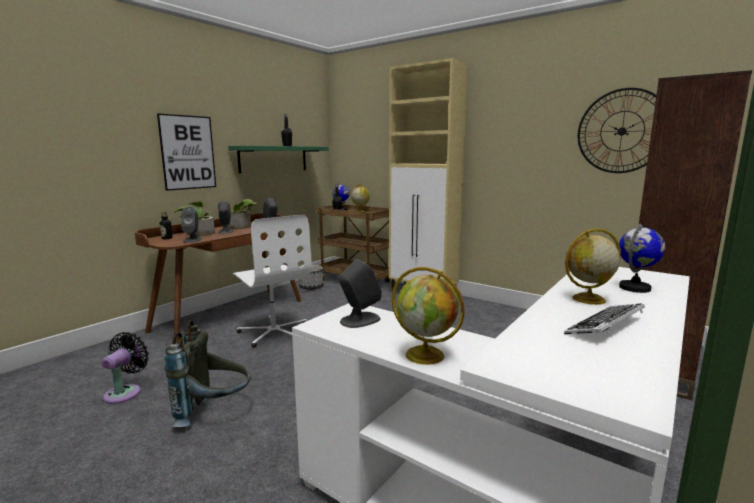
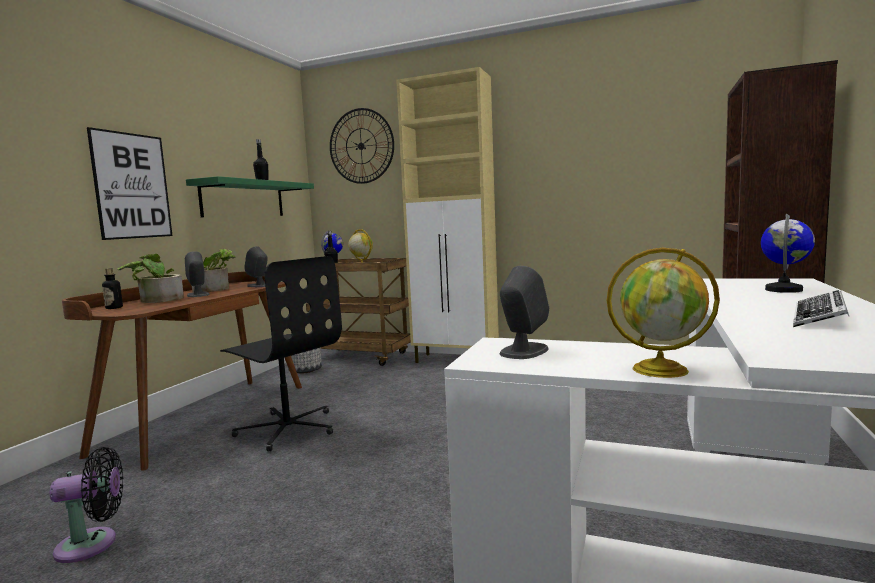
camera: 15 degrees left, 5 degrees down
black fan [102,332,149,404] -> black fan turned 75 degrees clockwise [50,447,123,563]
grey backpack [165,320,251,427] -> none
grey speaker [181,206,202,243] -> none
white office chair [232,215,312,348] -> black office chair [220,256,342,451]
globe [565,228,621,305] -> none
wall clock [578,88,656,173] -> wall clock moved to [330,108,394,184]

